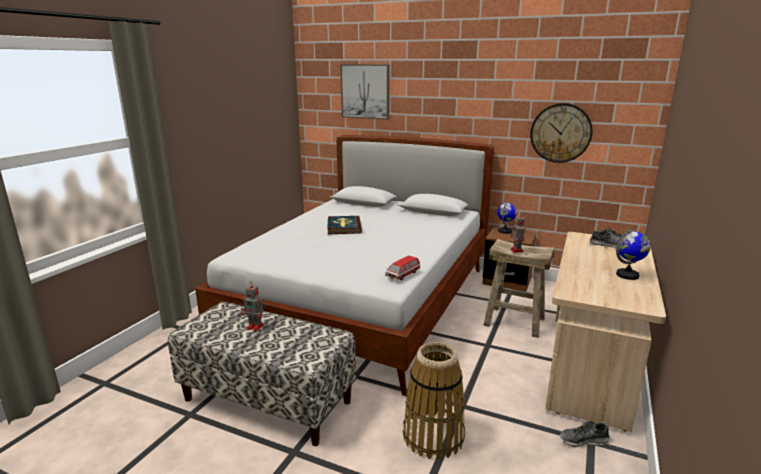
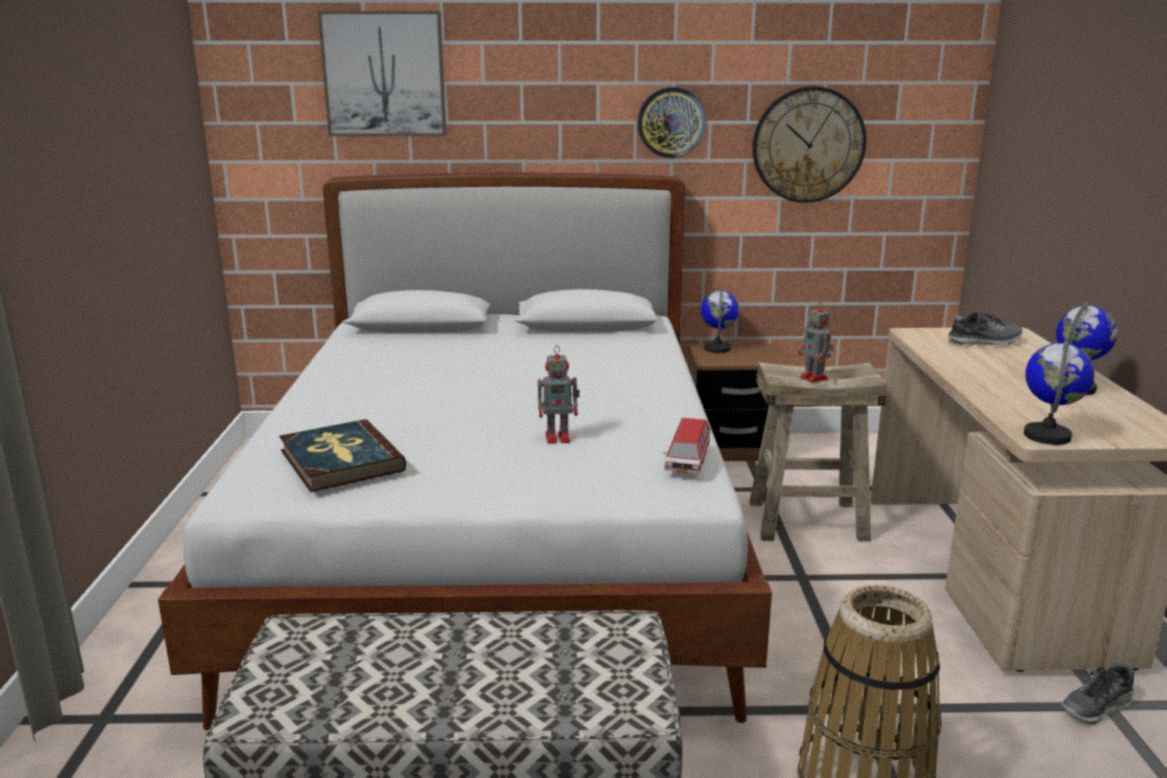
camera: 25 degrees left, 0 degrees up
toy robot [242,283,266,331] -> toy robot moved to [538,345,580,444]
book [327,216,362,234] -> book moved to [279,419,406,492]
none -> wall clock [637,87,706,158]
none -> globe [1024,340,1095,445]

